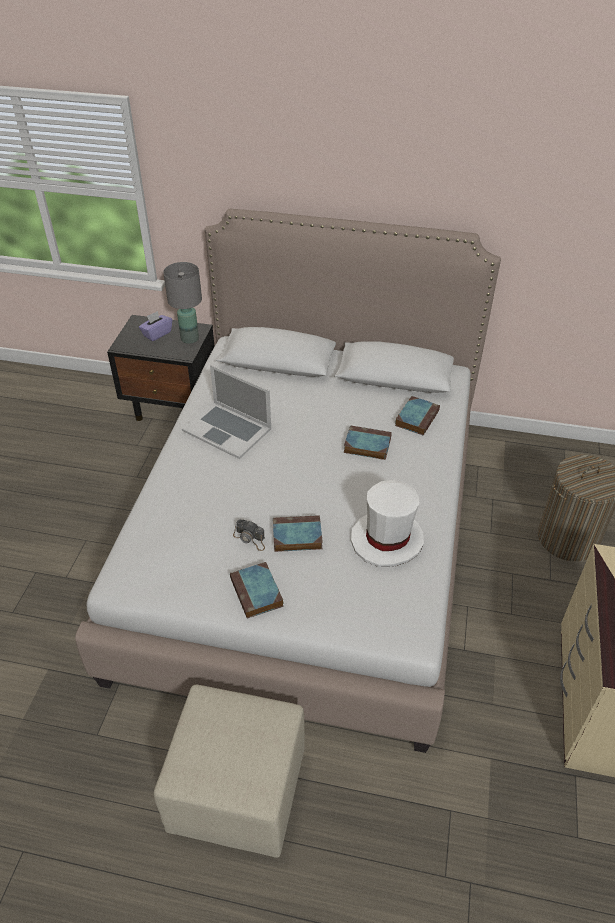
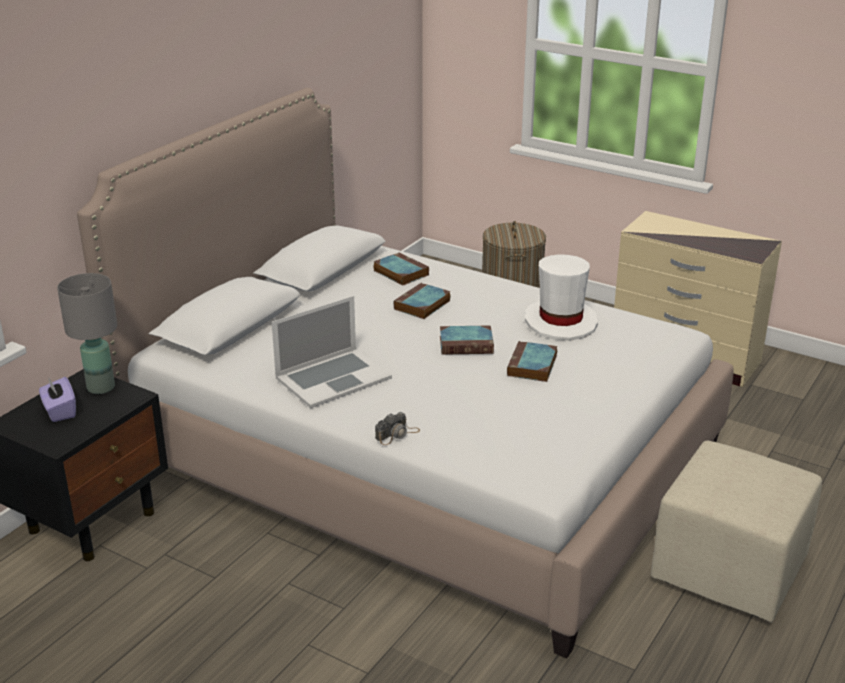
camera: 70 degrees left, 15 degrees down
book [230,562,284,619] -> book moved to [440,325,494,355]
camera [233,519,265,551] -> camera moved to [375,412,420,445]

